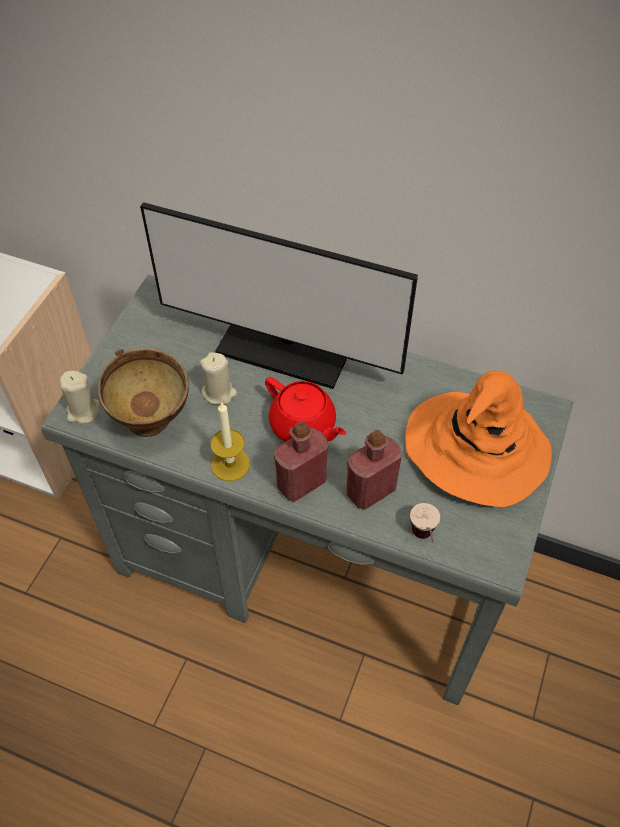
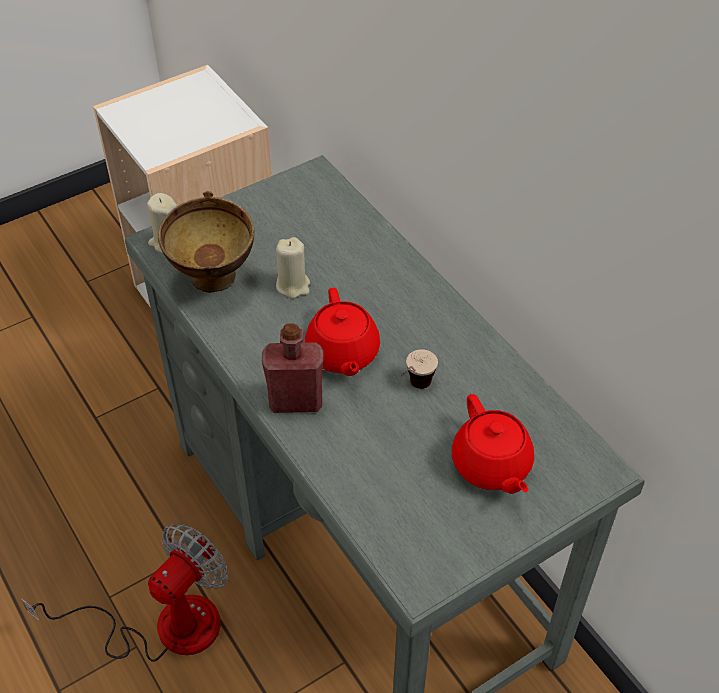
camera: 35 degrees right, 5 degrees down
monitor [140,202,418,389] -> none
candle [210,402,250,481] -> none
red bottle [346,430,402,510] -> none
orange hat [405,371,552,507] -> red teapot [452,394,534,494]
cup [410,503,440,543] -> cup moved to [401,349,438,389]
none -> fan [21,524,228,662]

